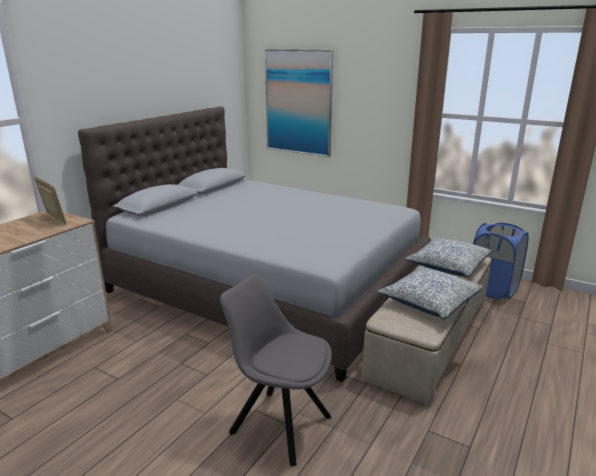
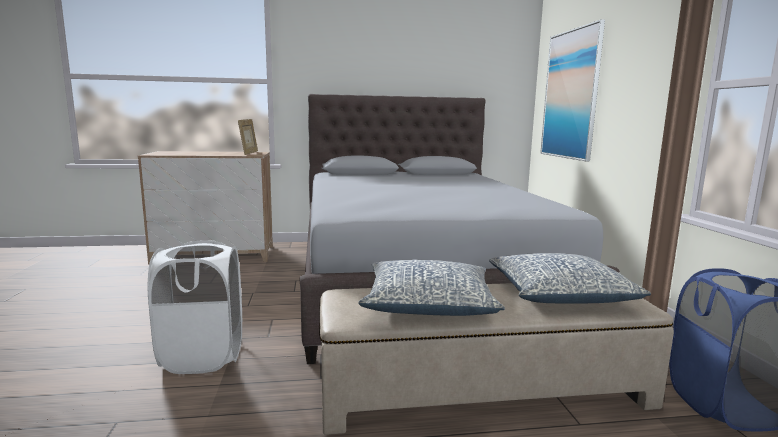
camera: 50 degrees right, 10 degrees down
grey chair [220,275,332,466] -> white laundry basket [147,240,242,374]

